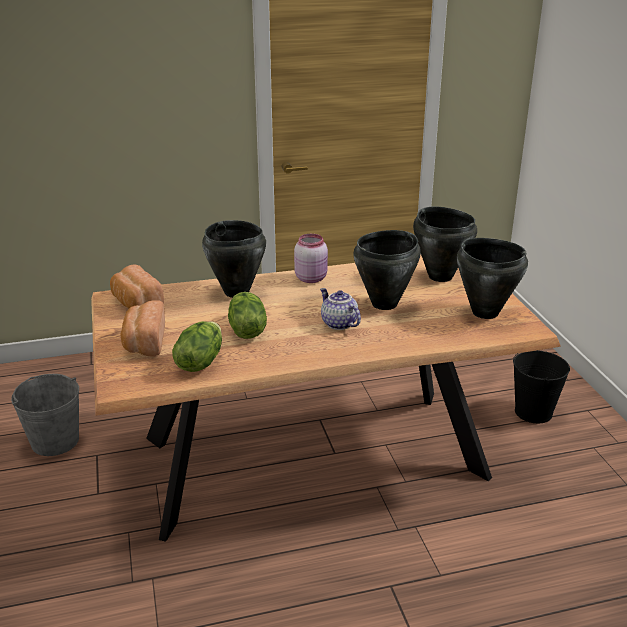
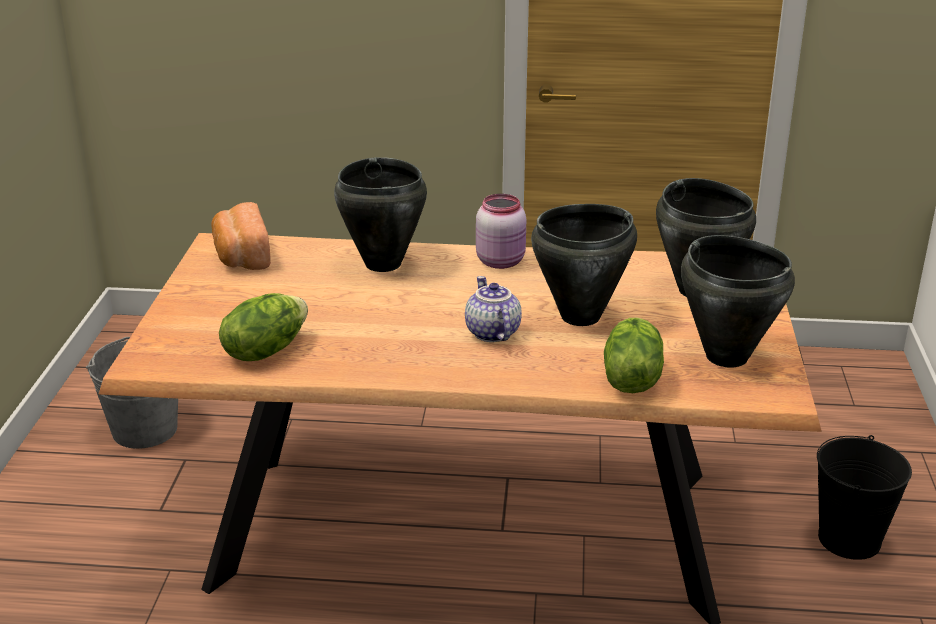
camera: 20 degrees right, 0 degrees up
bread [120,300,165,357] -> none
lettuce [228,292,267,339] -> lettuce moved to [604,317,664,393]

